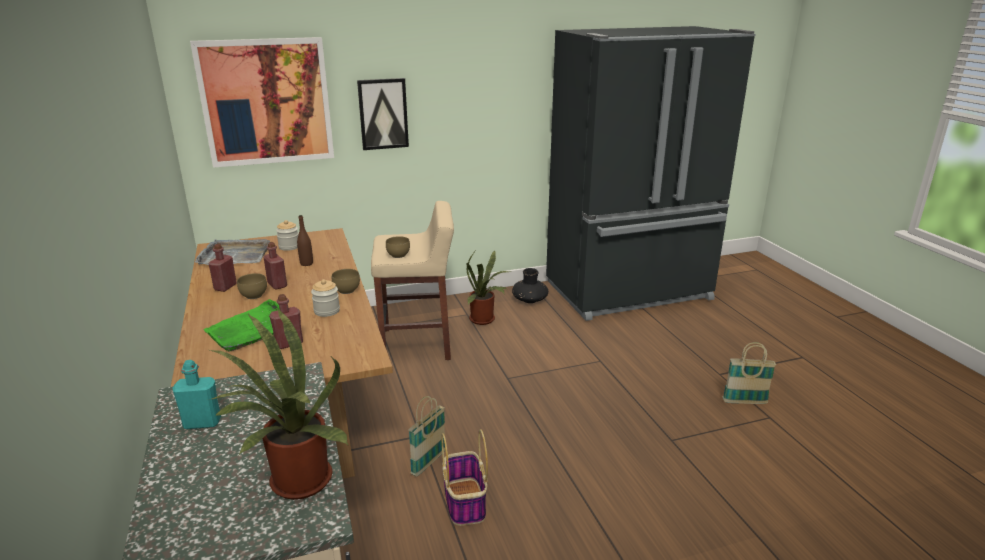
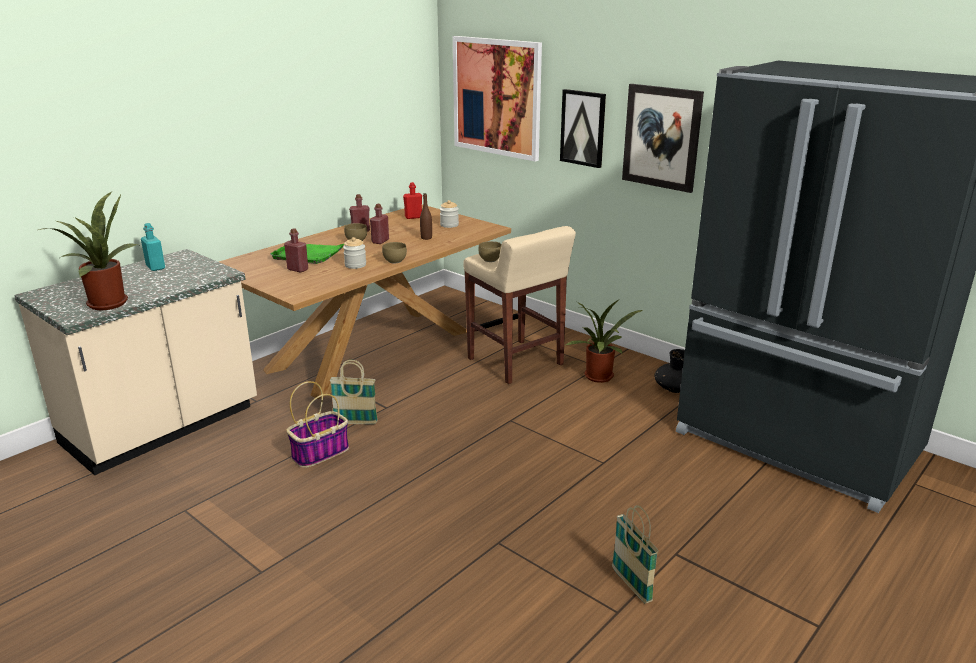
camera: 60 degrees right, 0 degrees up
grey tray [195,239,270,265] -> red bottle [403,182,422,219]
none -> picture [622,84,704,193]

